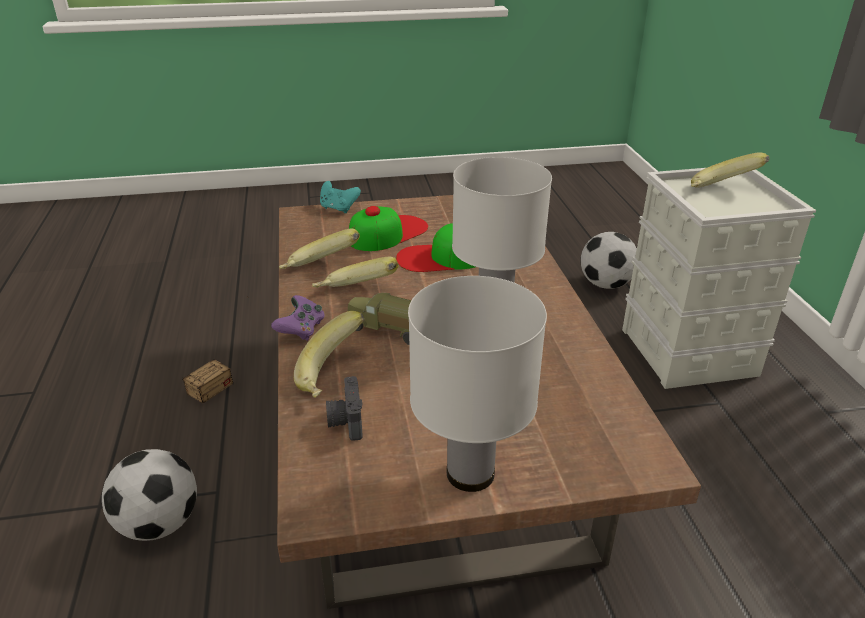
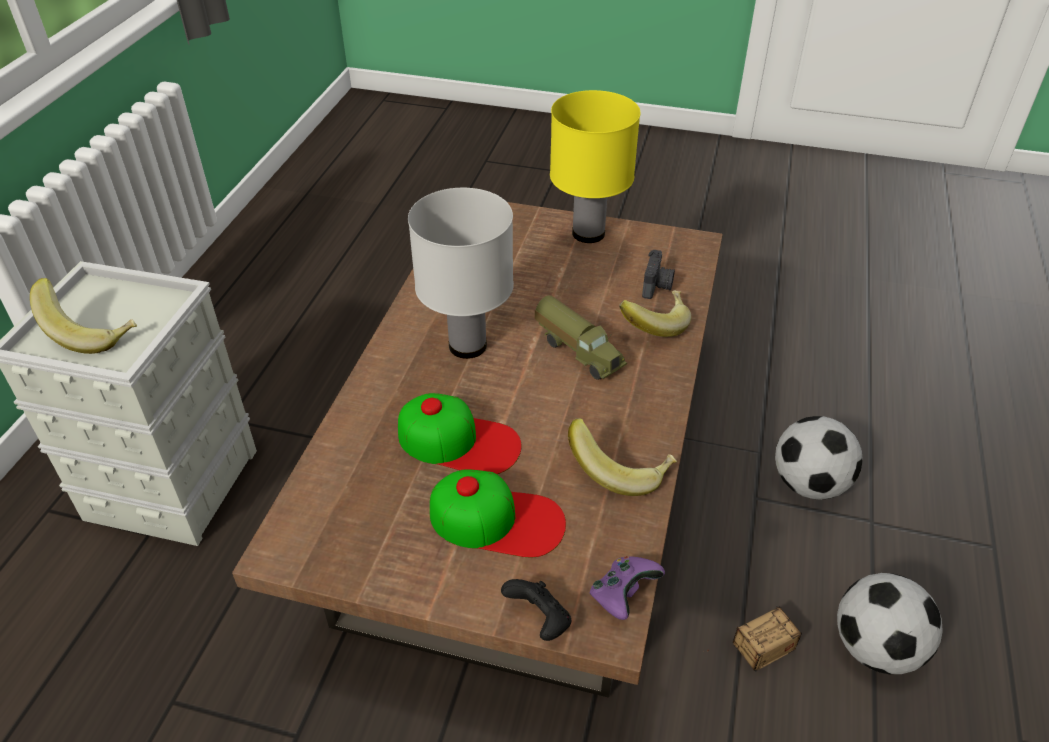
camera: 155 degrees left, 10 degrees up
purple game controller [271,295,325,341] -> purple game controller moved to [590,556,665,620]
banana [312,257,399,288] -> none
turquoise game controller [320,181,361,213] -> black game controller [501,579,571,641]
cap [349,206,428,251] -> cap turned 150 degrees counterclockwise [430,470,566,557]
white table lamp [408,276,547,492] -> yellow table lamp [550,90,640,243]
football [581,232,637,289] -> football moved to [837,573,943,674]

